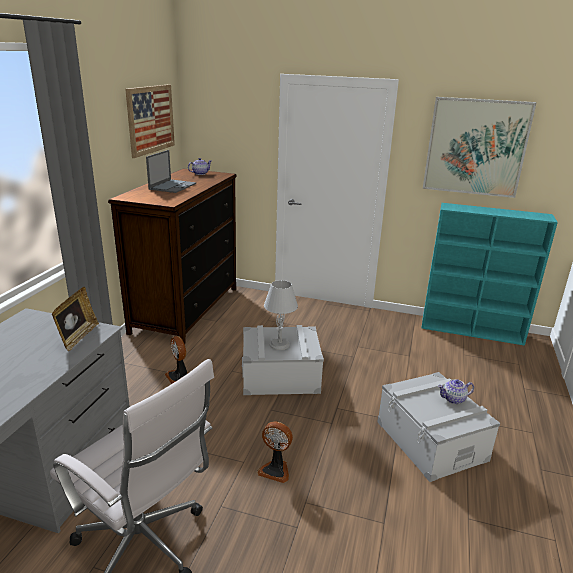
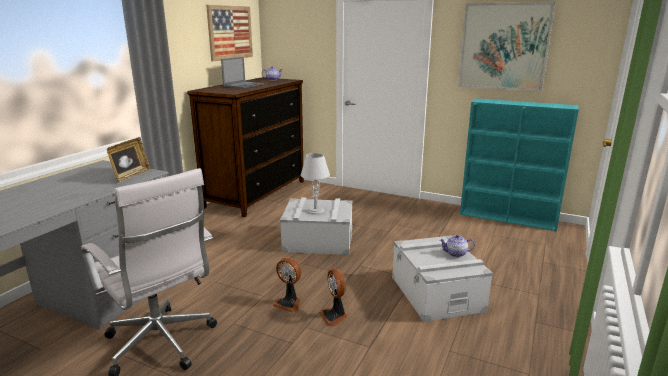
camera: 10 degrees right, 5 degrees down
fan [165,336,188,384] -> fan moved to [319,269,348,327]

